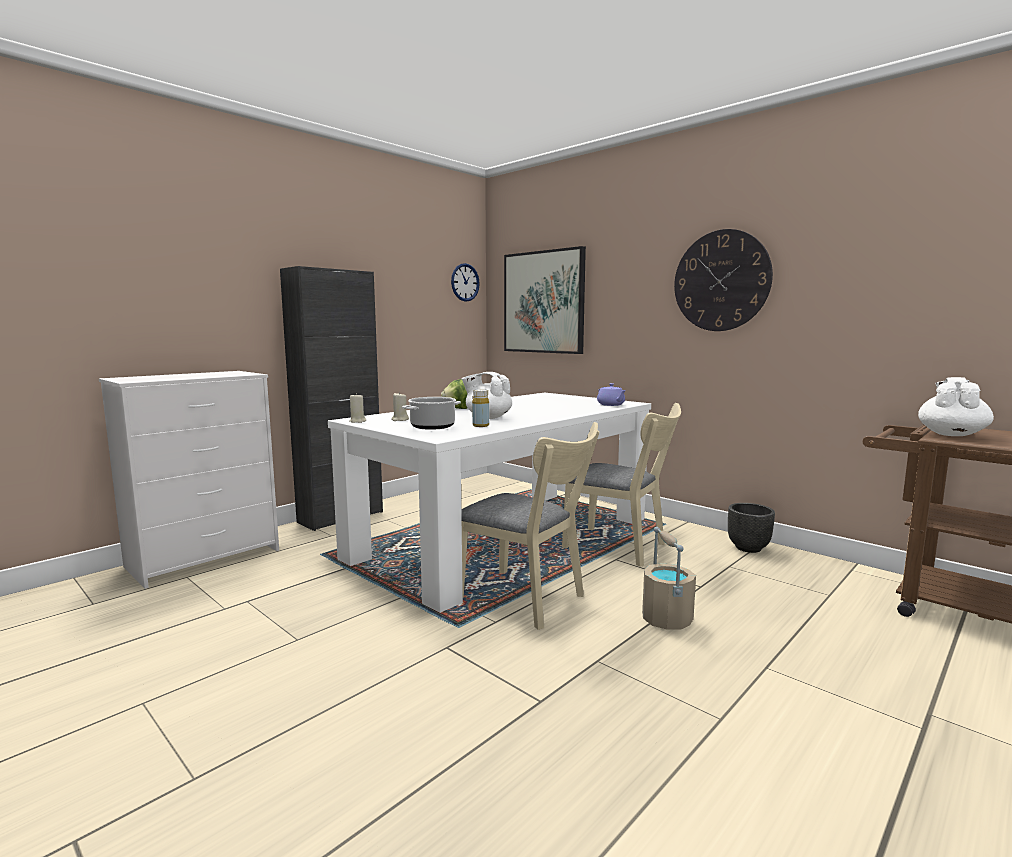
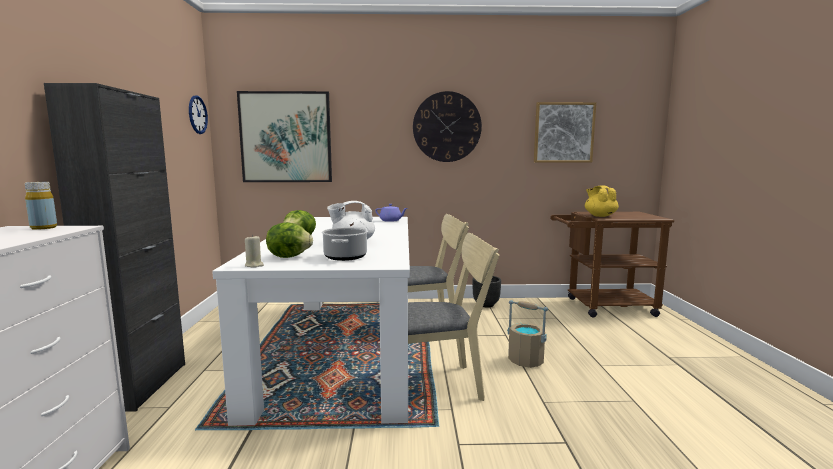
camera: 45 degrees left, 0 degrees up
beige candle [391,392,409,421] -> lettuce [266,222,313,258]
yellow bottle [472,389,489,427] -> yellow bottle moved to [25,182,57,230]
white teapot [918,377,994,436] -> yellow teapot [585,185,619,217]
none -> picture [534,102,596,162]

